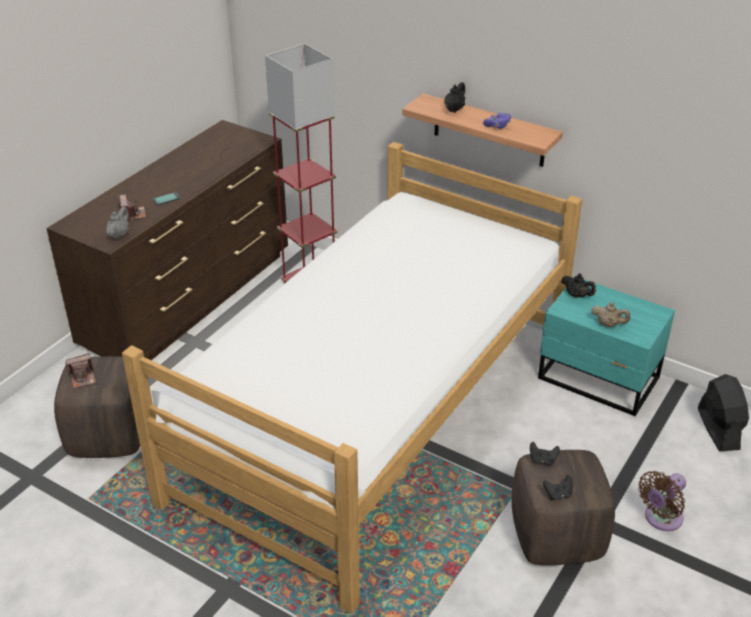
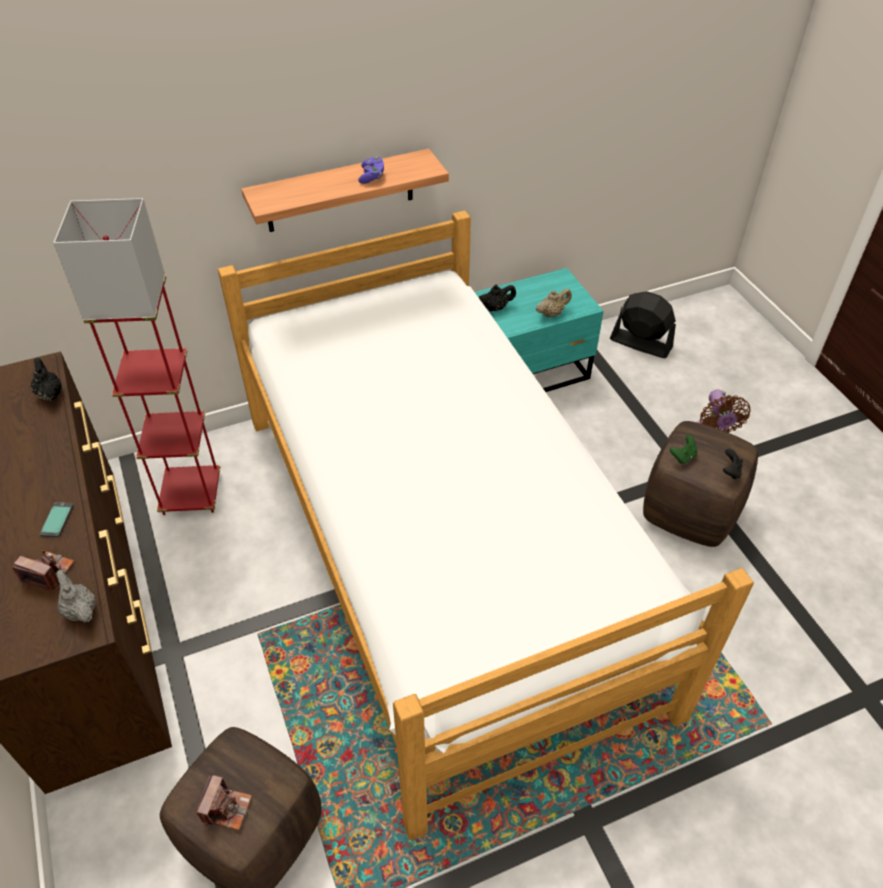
camera: 55 degrees left, 10 degrees up
black teapot [444,82,465,113] -> black teapot moved to [31,358,62,401]
black game controller [530,442,560,465] -> green game controller [670,435,698,464]

